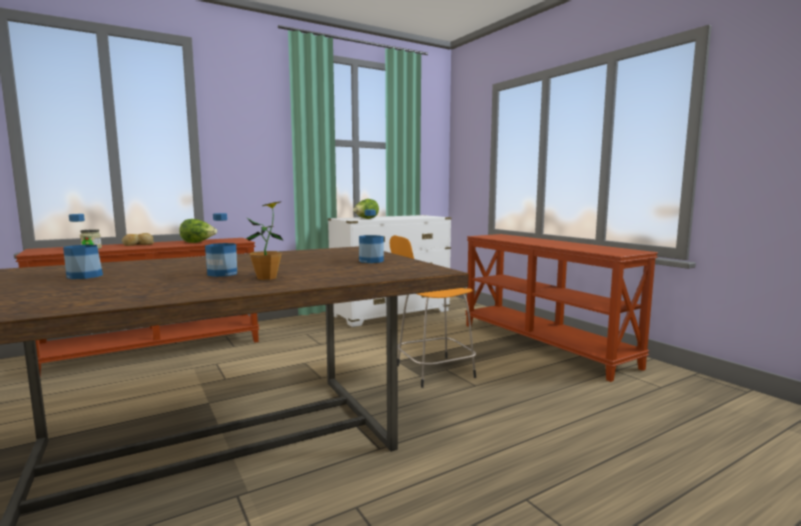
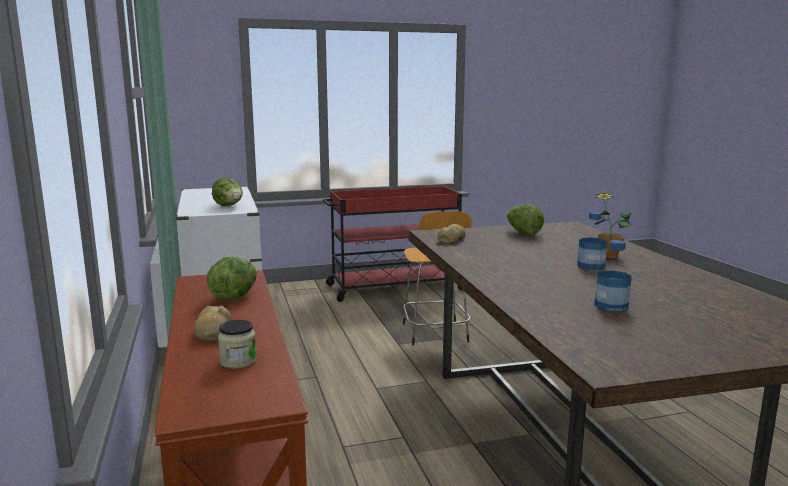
camera: 75 degrees left, 5 degrees up
bottle [359,210,384,263] -> lettuce [507,204,544,235]
brown console table [465,234,658,382] -> red cart [323,186,463,302]
none -> bread [437,224,466,244]

